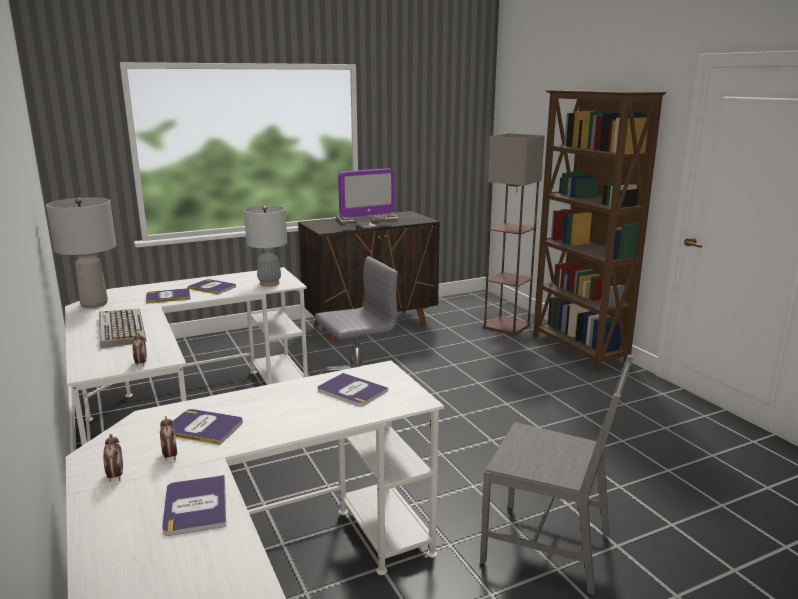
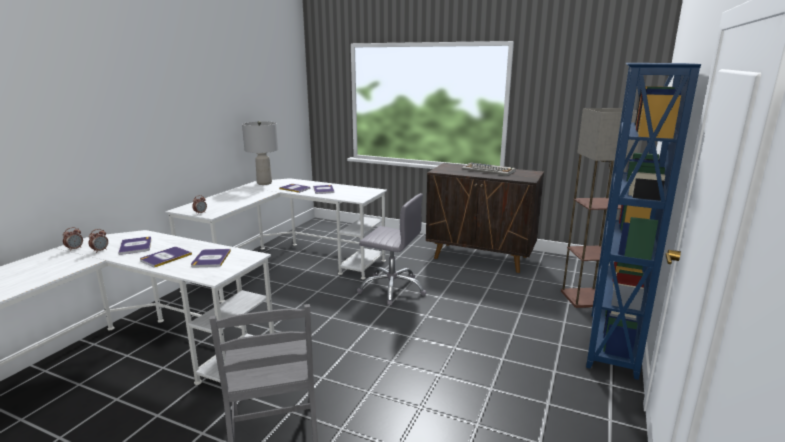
camera: 50 degrees right, 0 degrees up
keyboard [99,309,146,348] -> none
book [162,475,226,536] -> book moved to [140,247,192,268]
grey table lamp [244,206,287,287] -> none
monitor [338,168,395,228] -> none
brown bookcase [533,90,666,371] -> blue bookcase [586,63,701,380]

